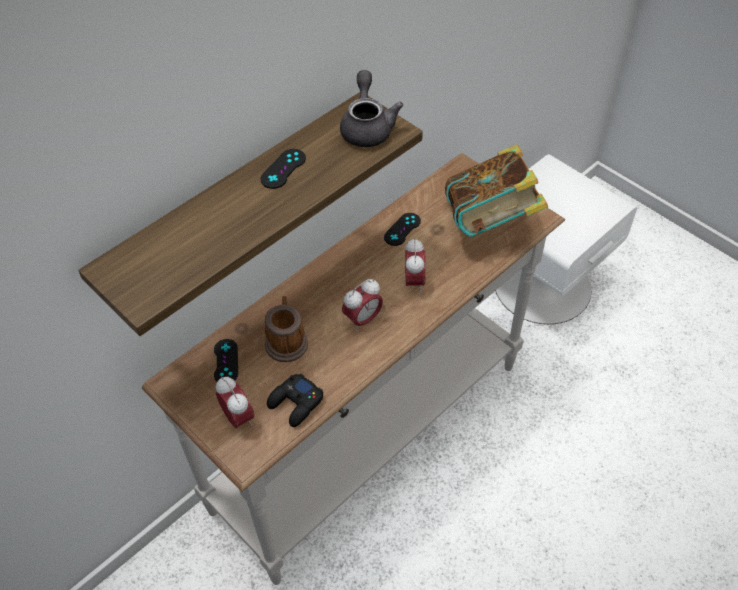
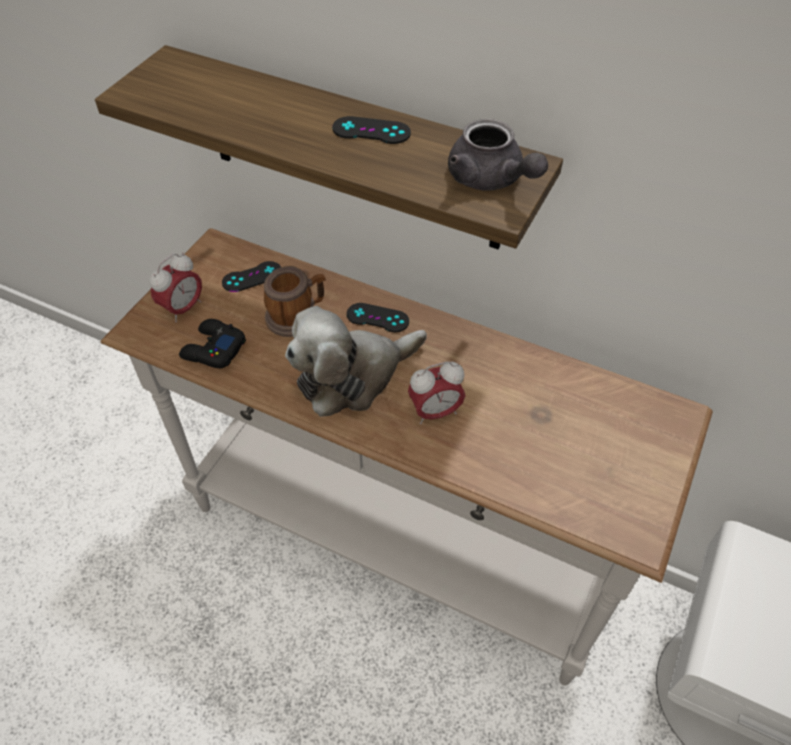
camera: 70 degrees right, 0 degrees up
grey teapot [340,70,403,147] -> grey teapot turned 75 degrees clockwise [448,119,548,190]
alarm clock [342,279,383,331] -> plush toy [285,306,427,417]
black game controller [384,213,421,246] -> black game controller moved to [347,303,409,332]
book [445,144,548,237] -> none

